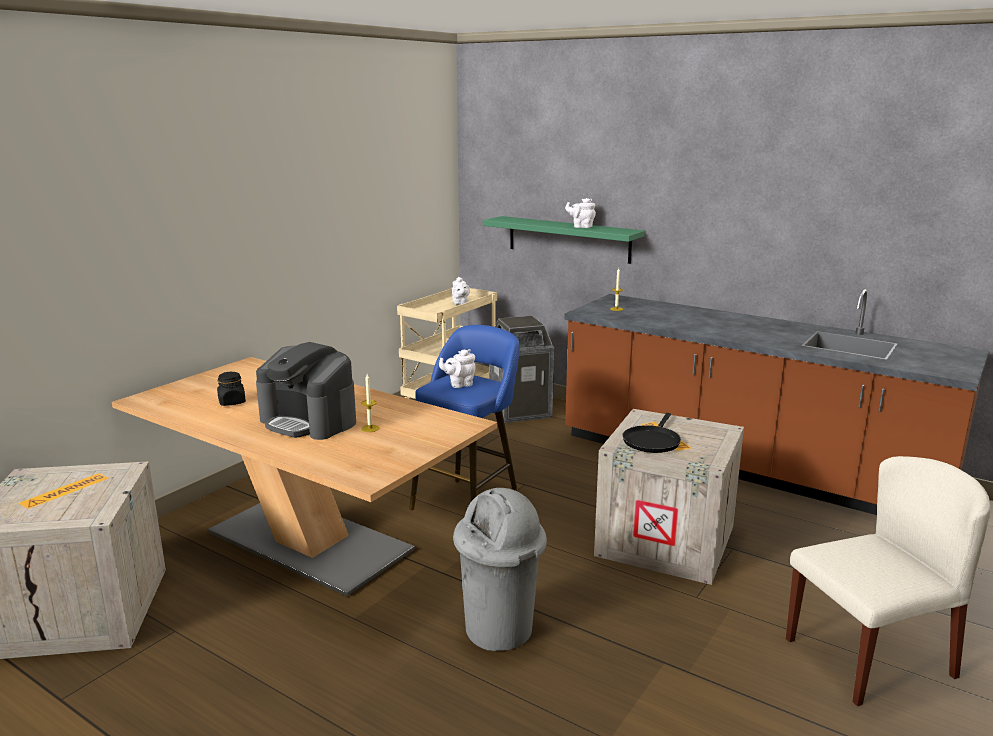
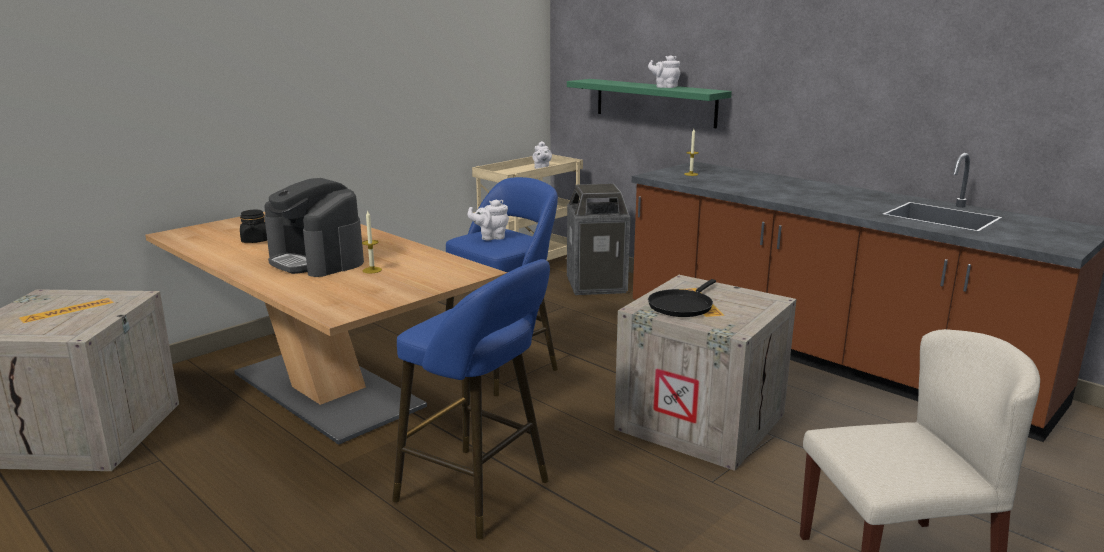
camera: 10 degrees right, 0 degrees up
grey trash can [453,488,547,651] -> blue stool [392,259,550,539]

